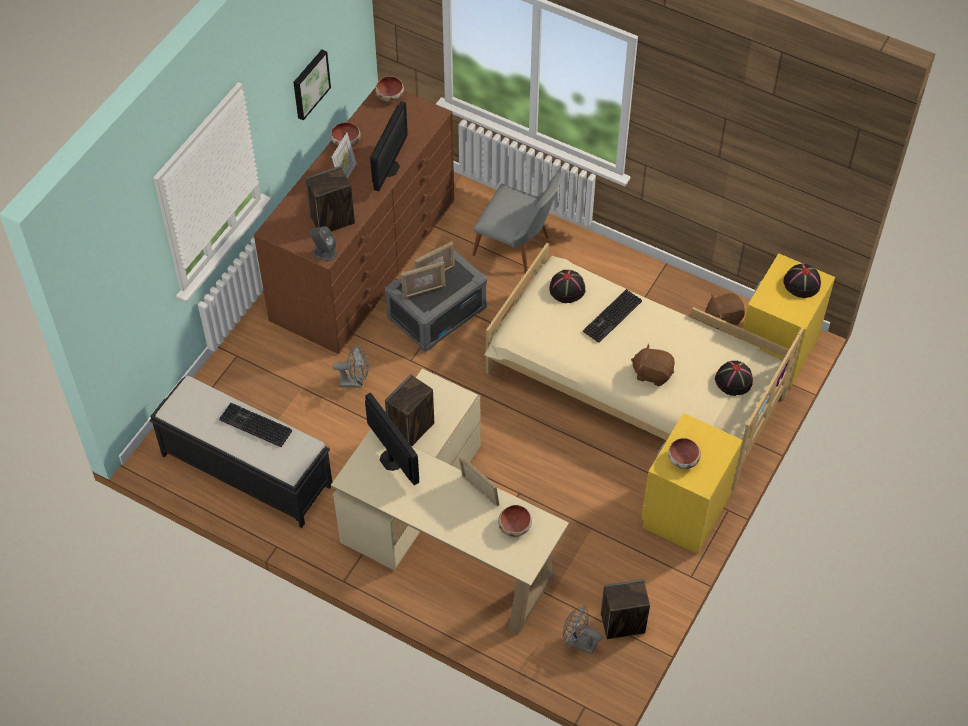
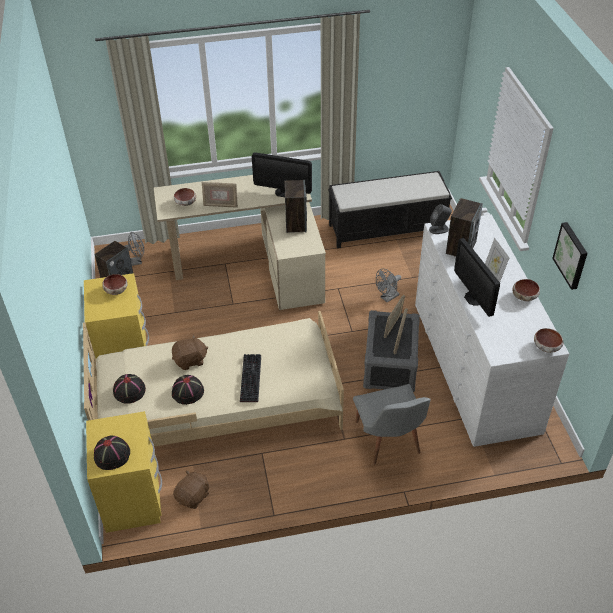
camera: 140 degrees right, 10 degrees down
keyboard [219,403,292,447] -> none
brown dresser [254,88,454,354] -> white dresser [415,214,569,447]
grey chair [472,172,563,273] -> grey chair turned 90 degrees counterclockwise [353,384,431,464]
black hat [549,270,585,303] -> black hat moved to [172,375,204,405]

